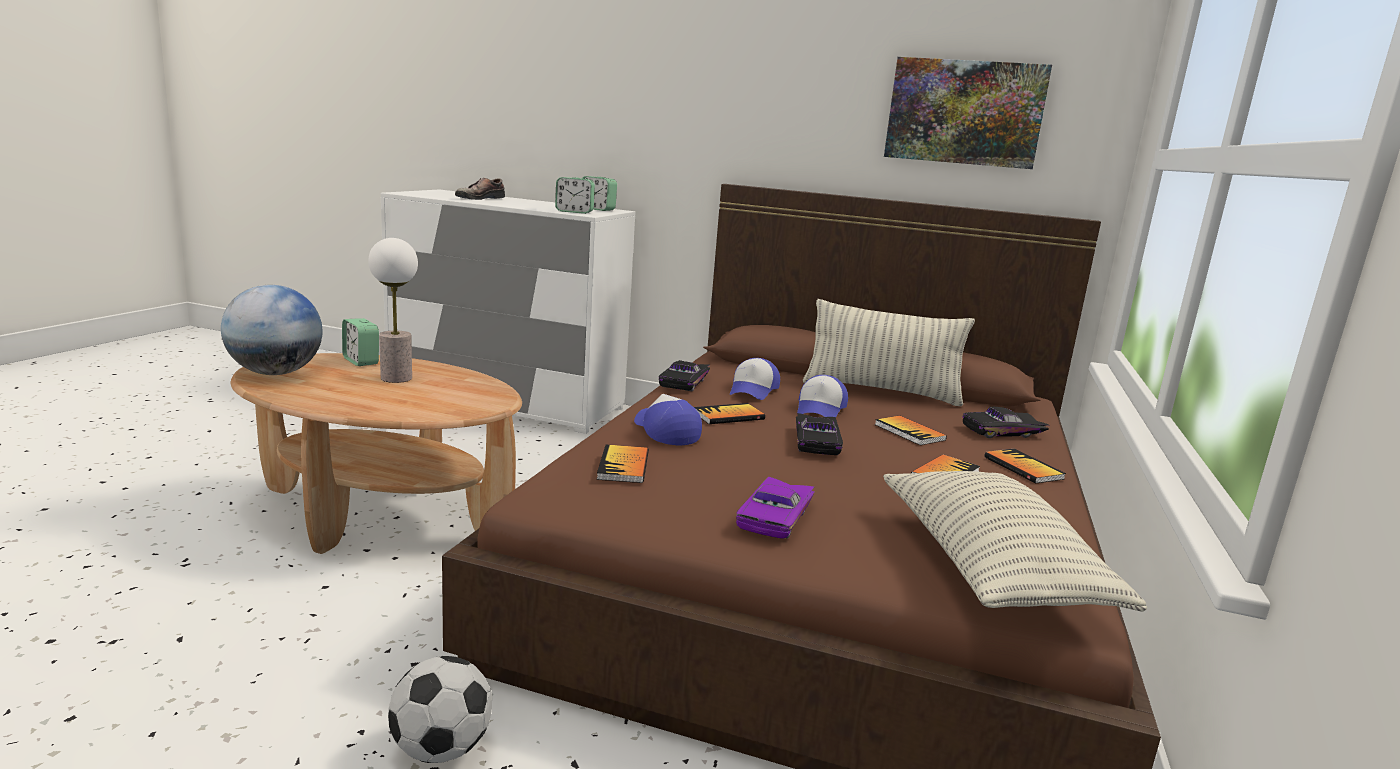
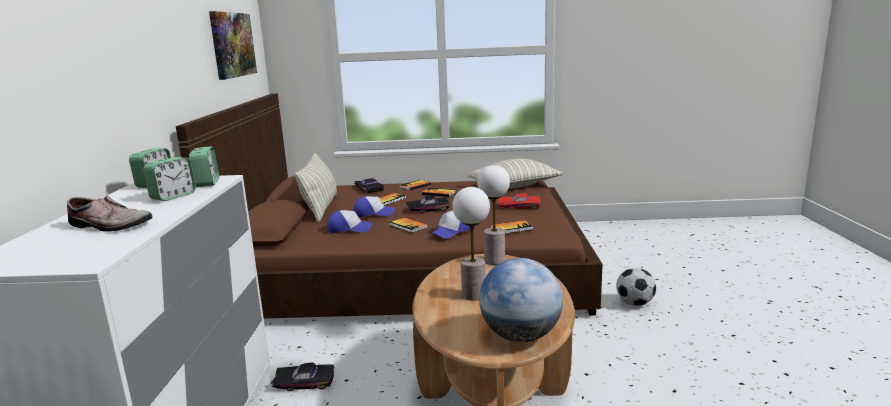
camera: 105 degrees left, 0 degrees up
alarm clock [342,318,379,366] -> alarm clock moved to [143,157,196,201]
black toy car [659,360,710,391] -> black toy car moved to [271,363,334,391]
purple toy car [736,477,815,539] -> red toy car [498,193,541,210]
none -> table lamp [477,165,510,265]

